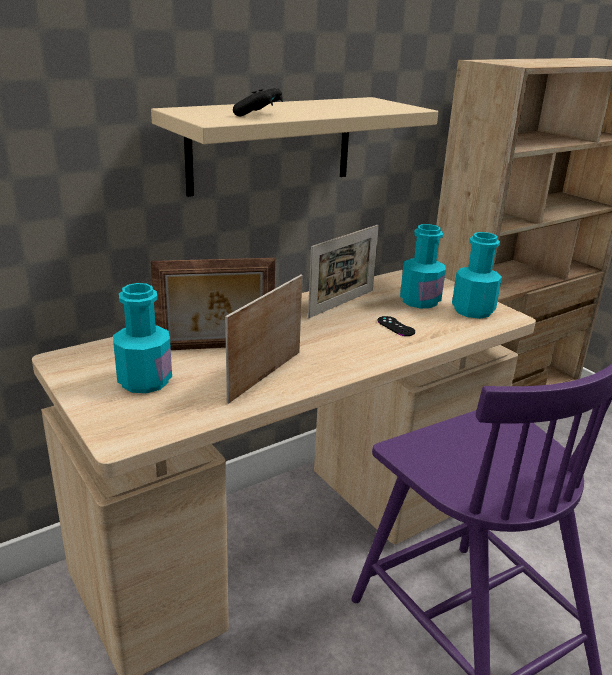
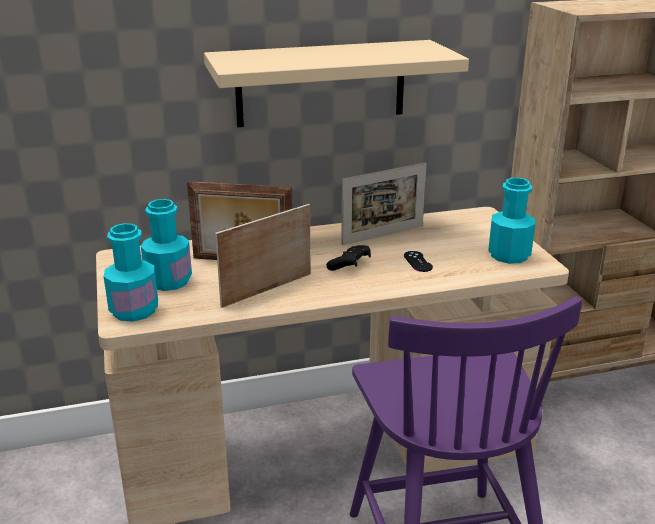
camera: 20 degrees right, 0 degrees up
black game controller [233,88,283,117] -> black game controller moved to [326,245,371,271]
turquoise bottle [400,224,446,308] -> turquoise bottle moved to [104,223,158,322]

